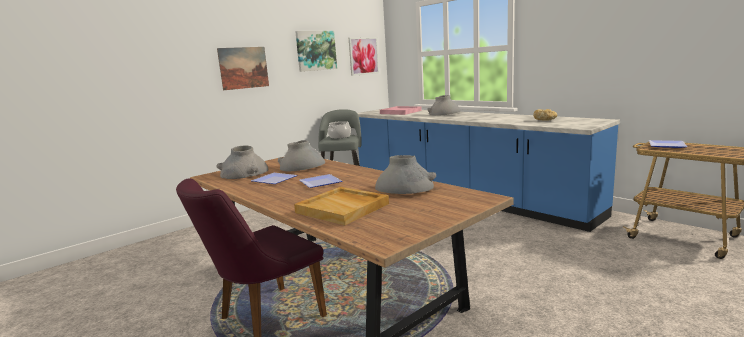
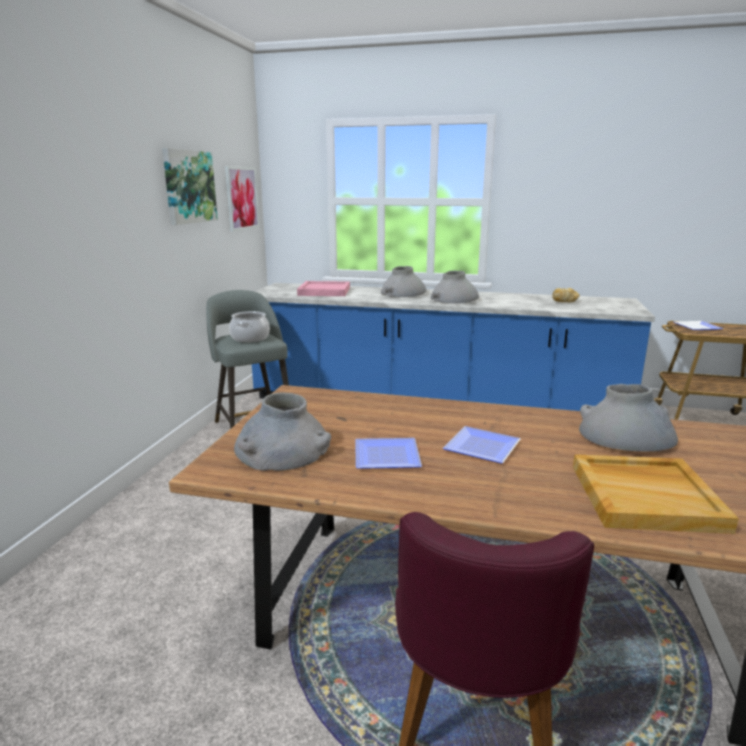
camera: 35 degrees left, 5 degrees up
picture [217,47,269,90] -> none
grey vase [278,140,325,171] -> grey vase moved to [431,271,479,303]

